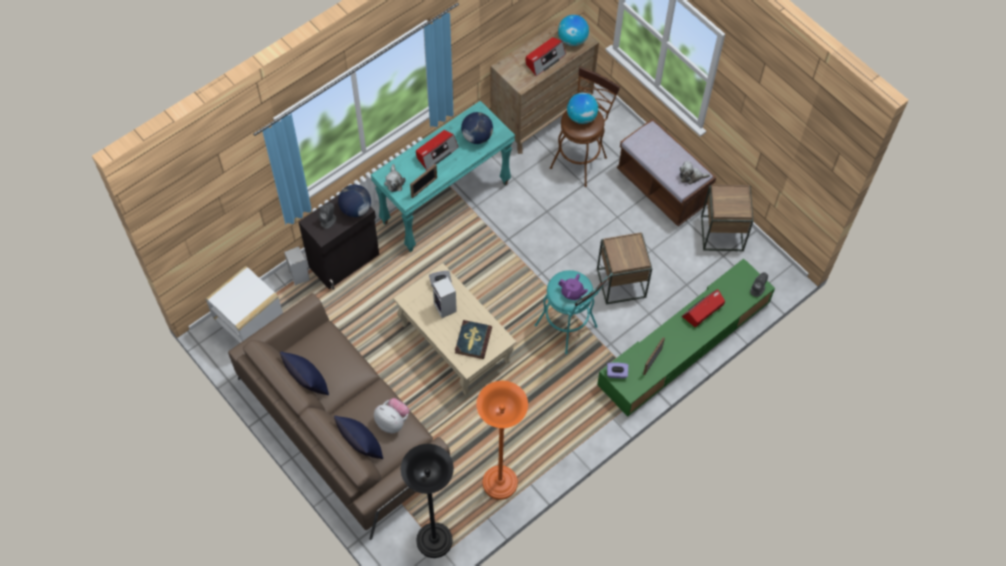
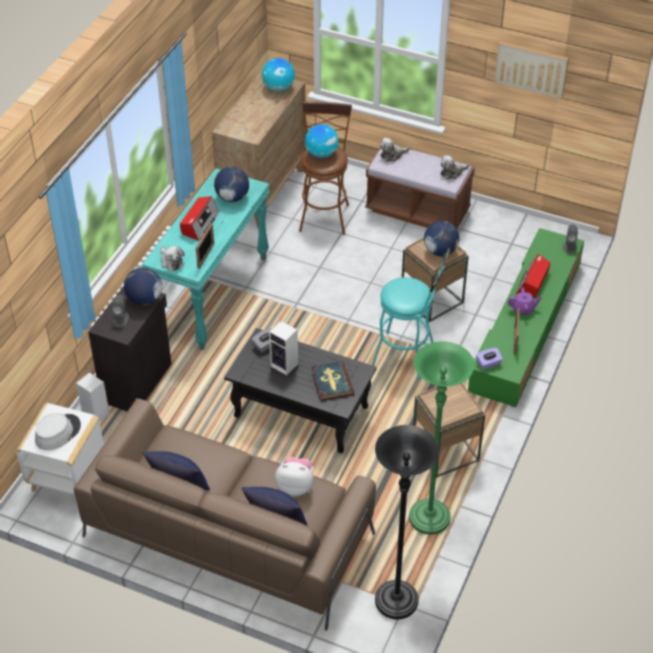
camera: 25 degrees left, 15 degrees down
beige coffee table [393,263,516,396] -> black coffee table [224,328,377,454]
orange floor lamp [476,381,528,500] -> green floor lamp [409,341,474,535]
radio [526,37,566,76] -> none
purple teapot [558,274,588,300] -> purple teapot moved to [507,287,541,315]
brown side table [701,184,753,251] -> brown side table moved to [413,383,485,478]
none -> grey hat [35,413,81,450]
none -> plush toy [380,138,410,162]
none -> globe [424,221,460,256]
none -> picture [494,41,569,99]

